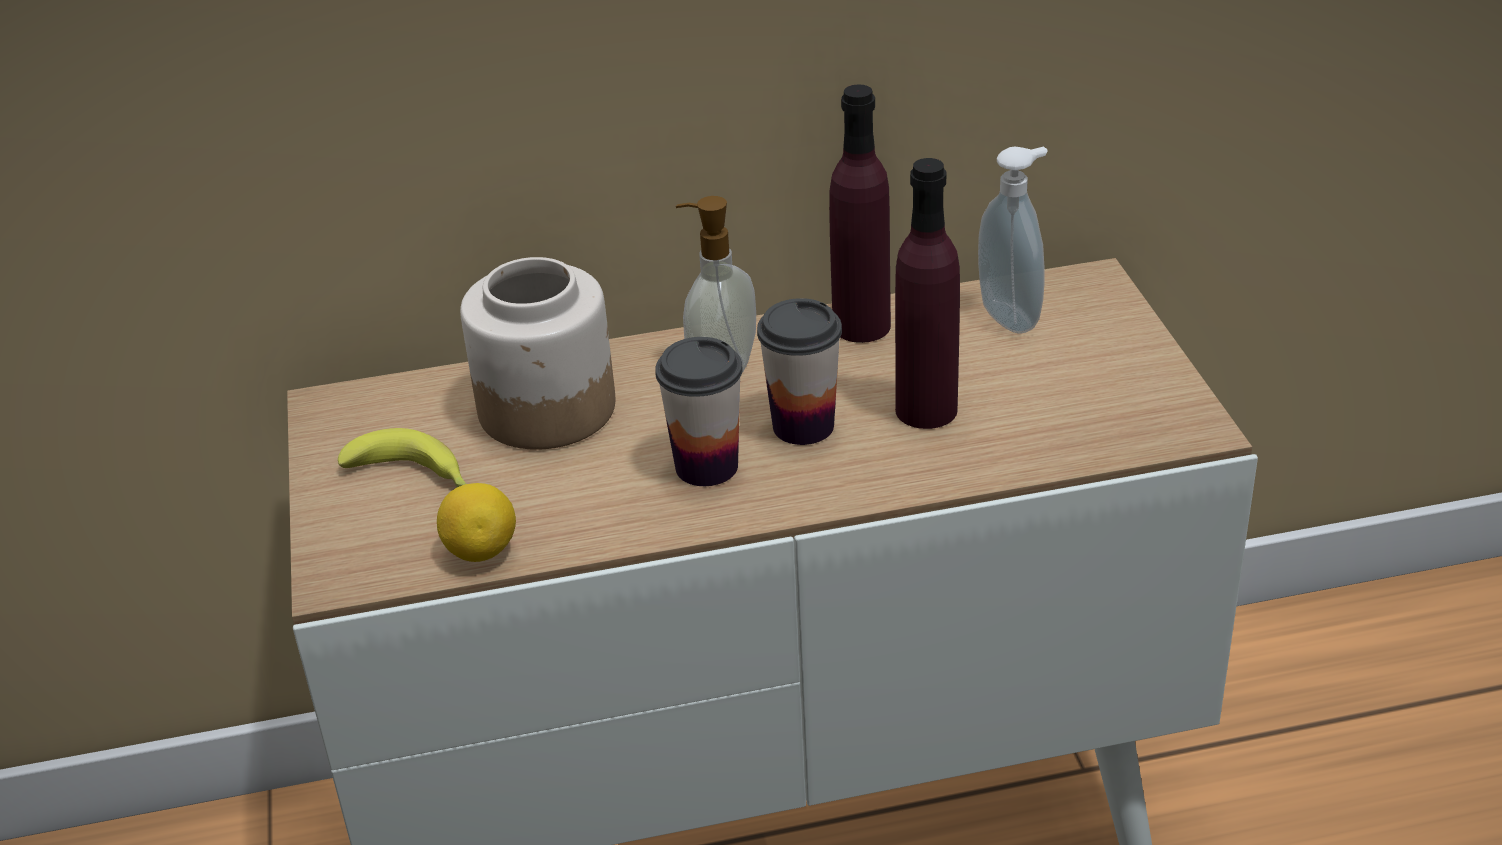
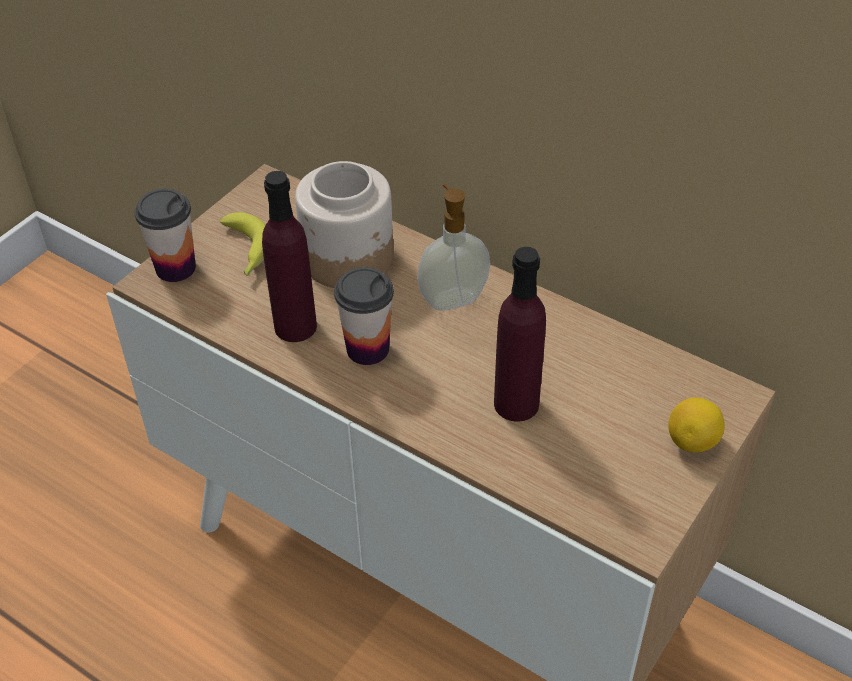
camera: 45 degrees right, 10 degrees up
lemon [437,483,516,562] -> lemon moved to [668,397,725,452]
cup [757,298,842,445] -> cup moved to [134,189,196,282]
purple bottle [829,84,891,343] -> purple bottle moved to [262,171,317,342]
soap dispenser [978,147,1048,333] -> none

